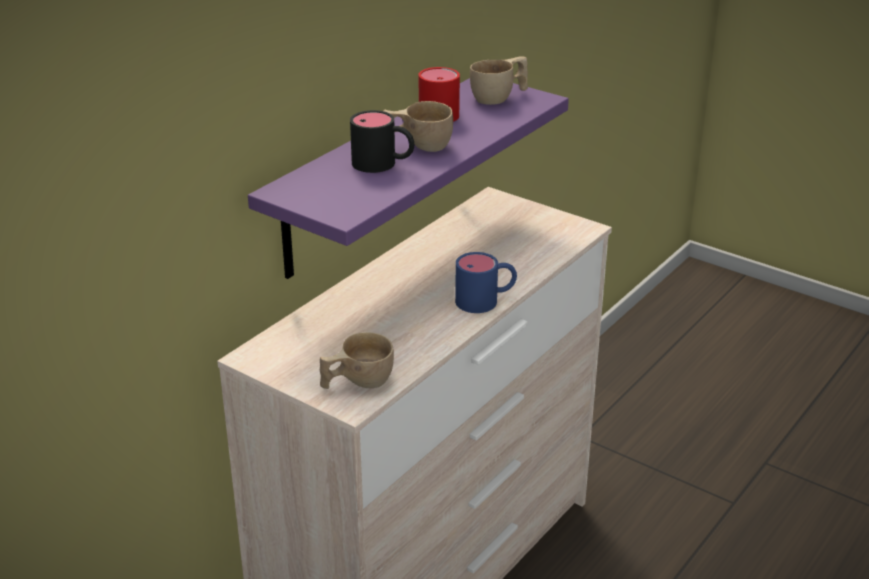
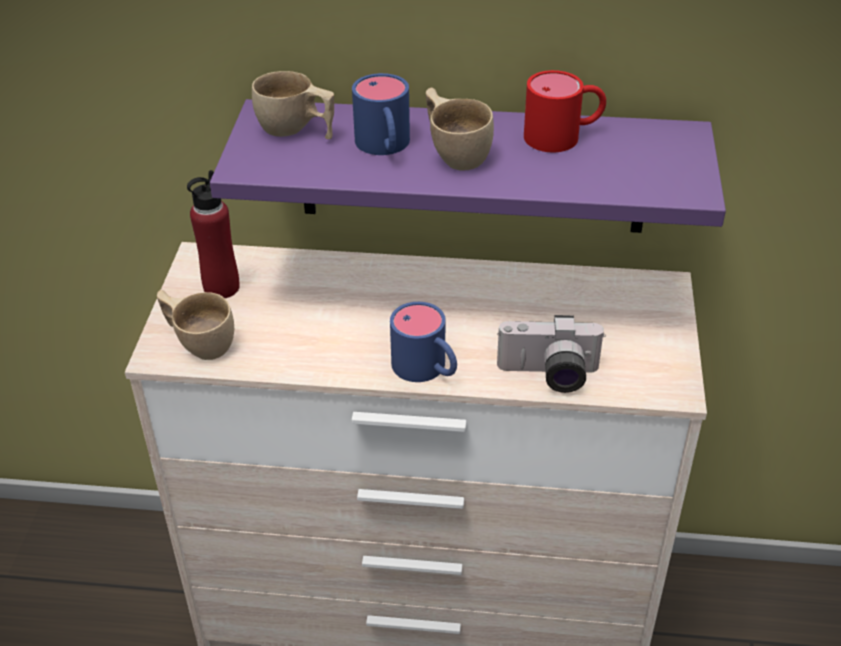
camera: 60 degrees right, 10 degrees up
black mug [350,110,415,173] -> blue mug [352,73,410,155]
beige cup [470,57,528,105] -> beige cup moved to [252,71,334,139]
none -> red bottle [187,170,240,298]
none -> camera [497,315,606,393]

